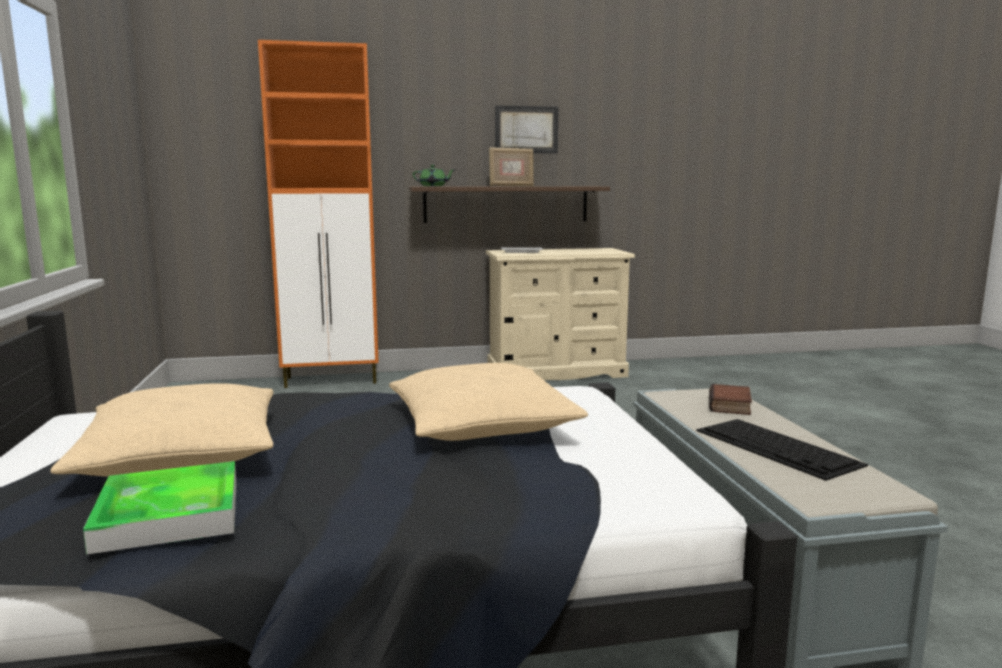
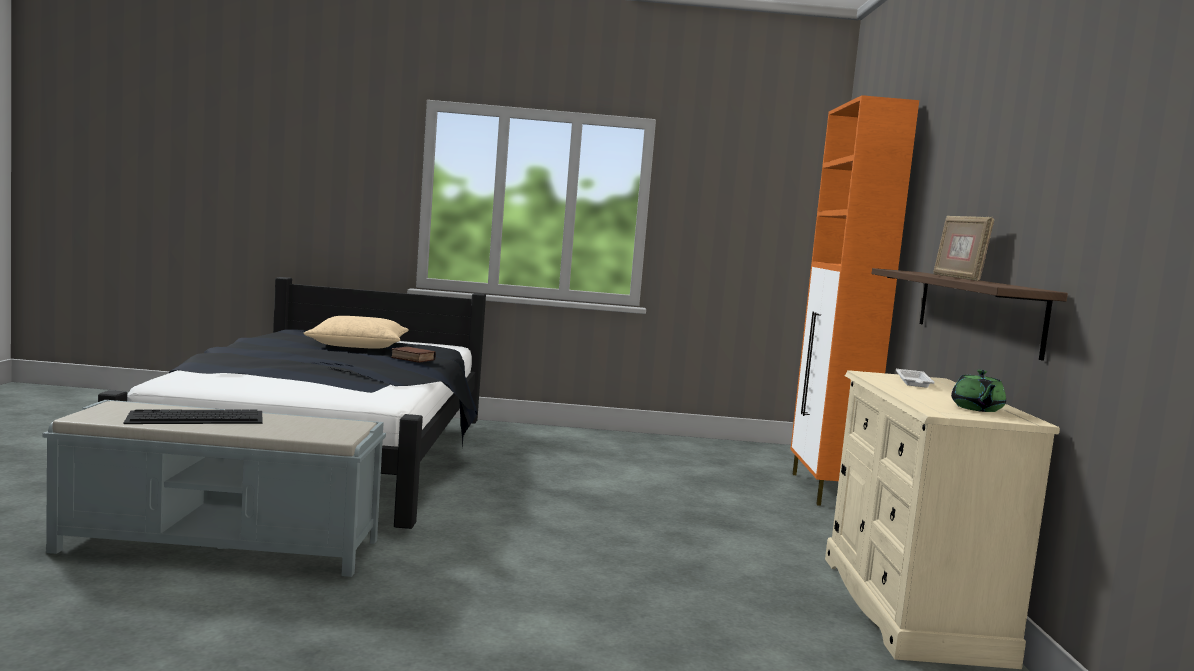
camera: 100 degrees right, 5 degrees down
tray [83,461,237,555] -> none
beige pillow [389,363,588,441] -> none
green teapot [413,165,456,186] -> green teapot moved to [951,370,1006,412]
picture [495,105,558,154] -> none
book [709,384,752,415] -> book moved to [391,346,436,363]

